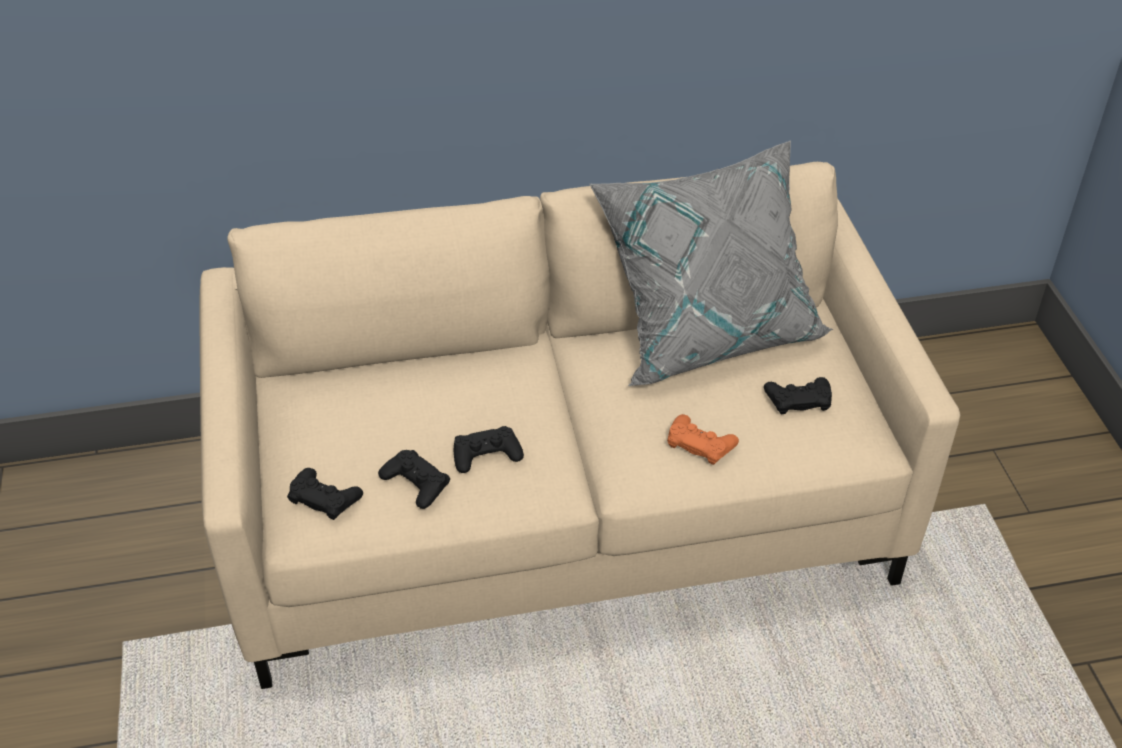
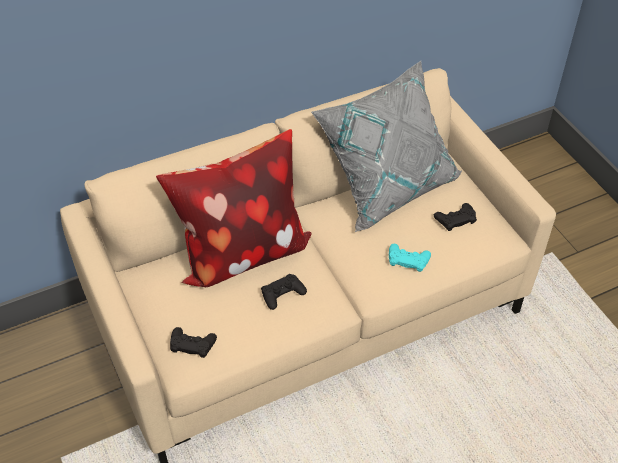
camera: 15 degrees left, 5 degrees up
black game controller [378,450,450,509] -> none
orange game controller [667,414,739,465] -> turquoise game controller [389,244,431,272]
none -> pillow [156,129,312,287]

